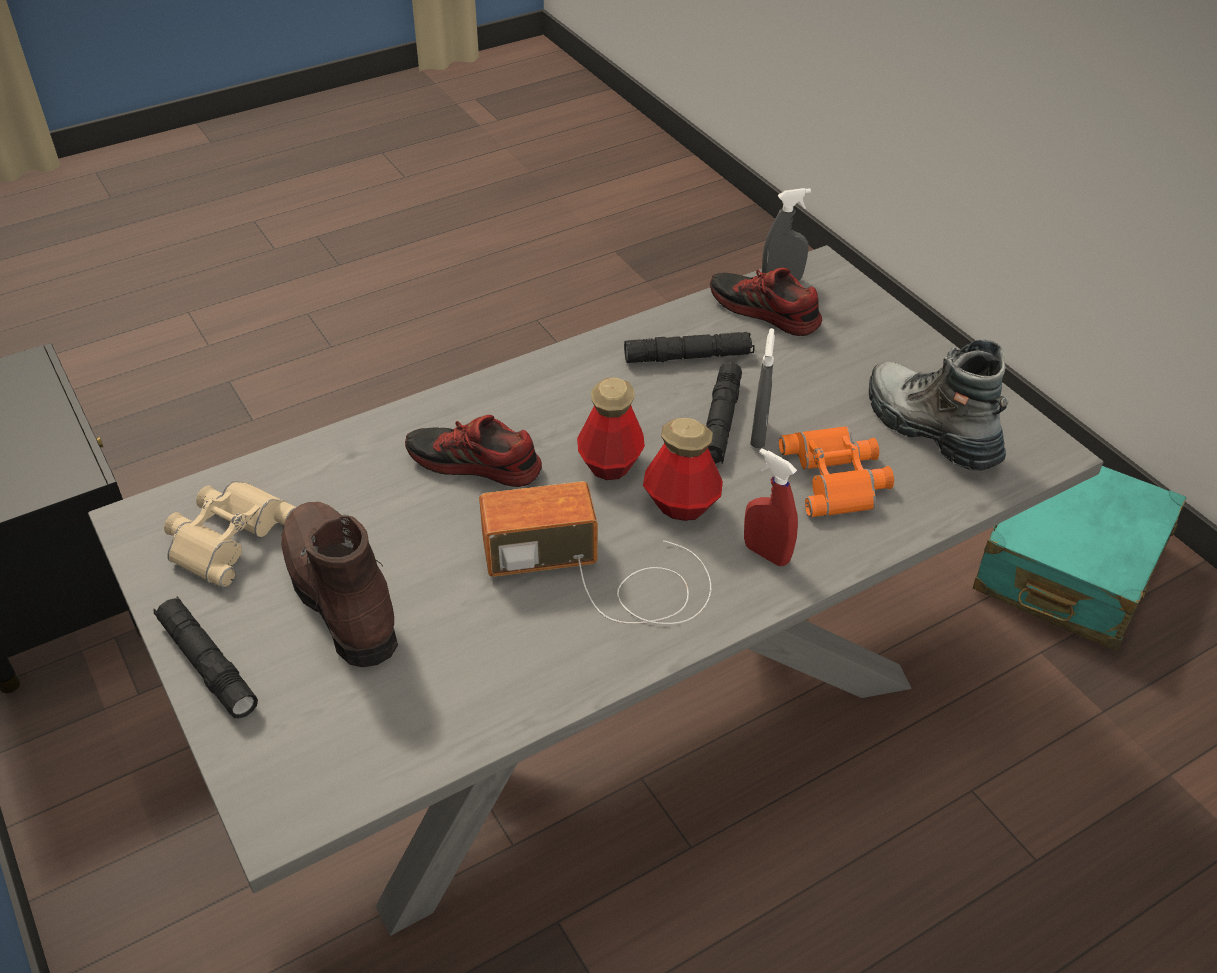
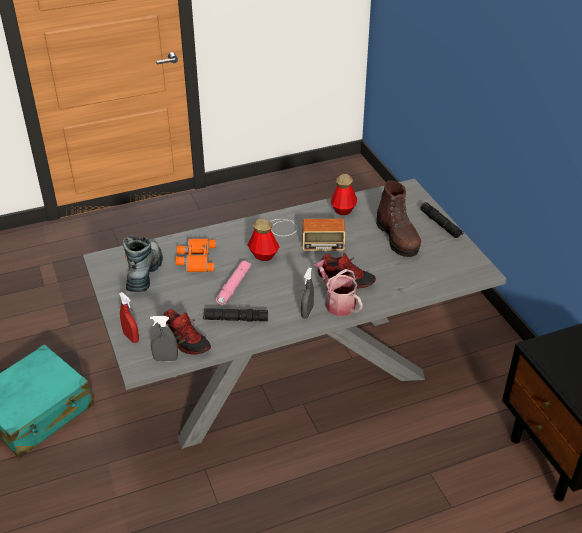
camera: 170 degrees left, 5 degrees down
beige binoculars [164,481,297,588] -> none
bottle [577,377,645,480] -> bottle moved to [331,174,357,215]
black flashlight [706,362,742,464] -> pink flashlight [216,261,251,305]
red spray bottle [744,448,798,566] -> red spray bottle moved to [119,292,139,343]
grey spray bottle [750,328,775,448] -> grey spray bottle moved to [301,268,314,319]
boot [869,339,1009,470] -> boot turned 150 degrees counterclockwise [123,235,163,292]
none -> watering can [313,260,363,316]

